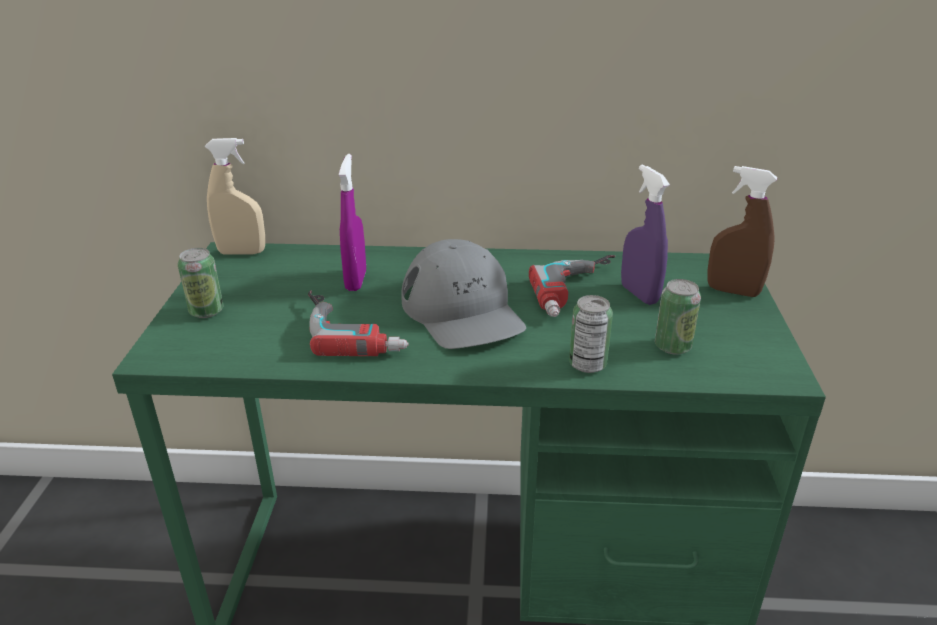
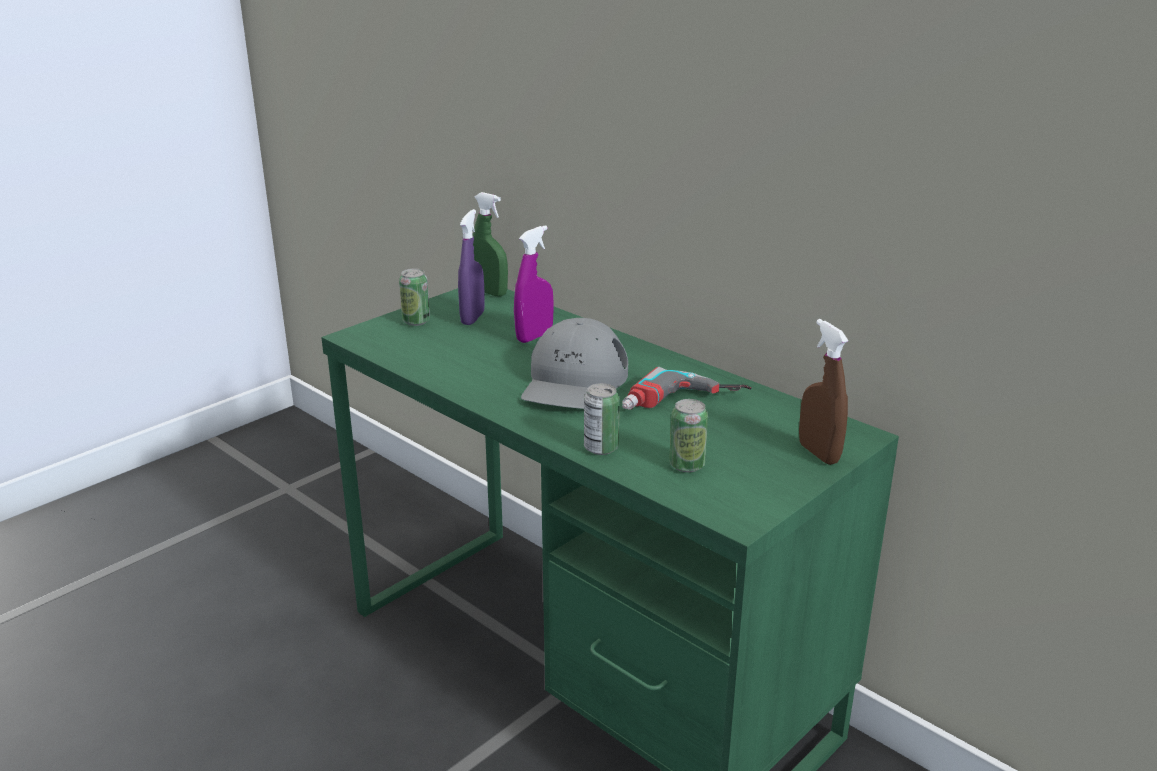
camera: 40 degrees right, 5 degrees down
beige spray bottle [205,138,265,255] -> green spray bottle [473,192,508,297]
power drill [308,290,409,356] -> none
purple spray bottle [621,165,670,305] -> purple spray bottle moved to [458,209,485,325]

